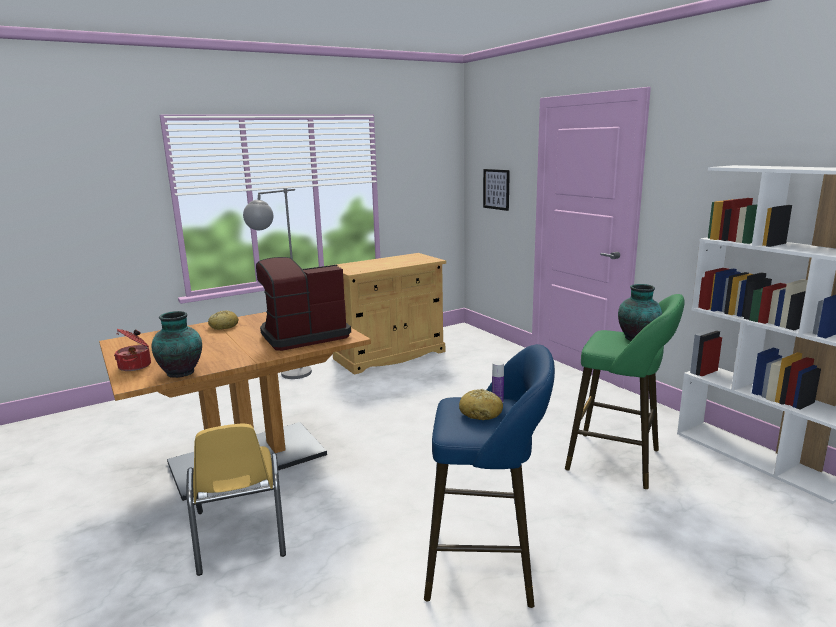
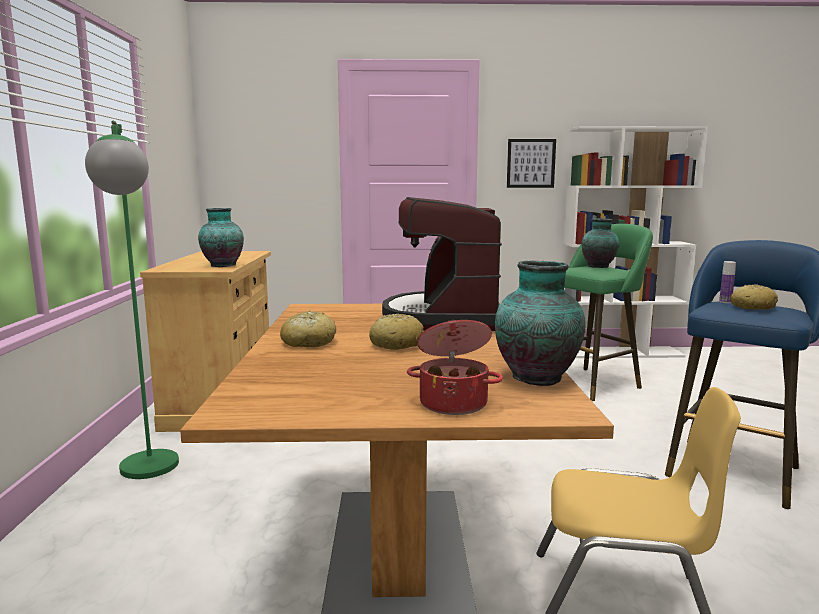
camera: 60 degrees left, 5 degrees down
grey floor lamp [243,188,312,379] -> green floor lamp [85,121,179,479]
picture [483,169,510,211] -> picture moved to [507,139,556,188]
none -> vase [198,208,244,267]
none -> bread [369,314,424,350]

